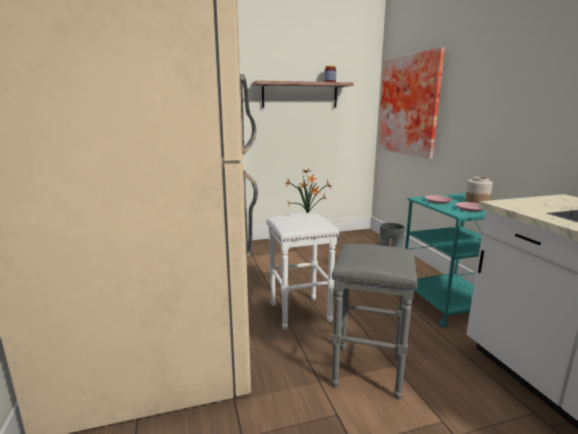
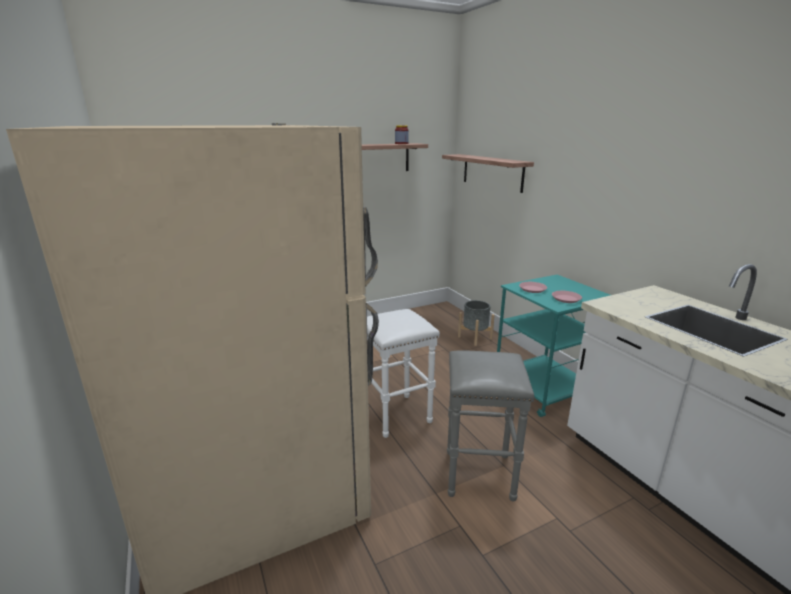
camera: 10 degrees left, 5 degrees up
potted plant [285,169,333,213] -> none
picture [378,47,445,159] -> shelf [442,154,534,193]
jar [465,177,493,203] -> none

